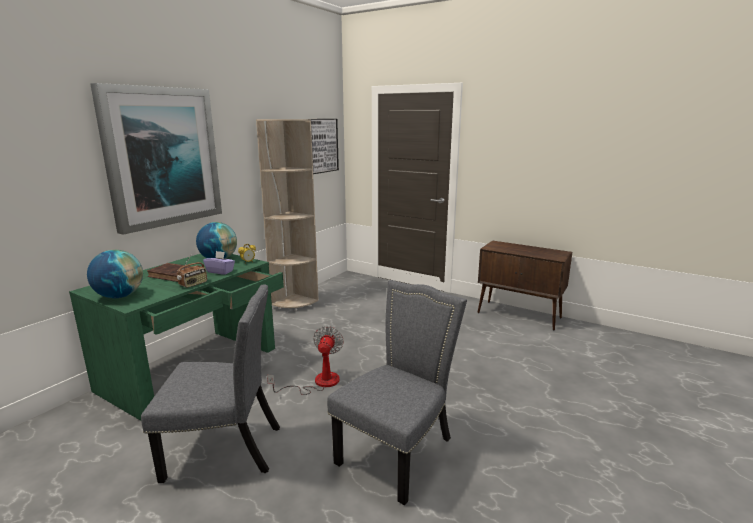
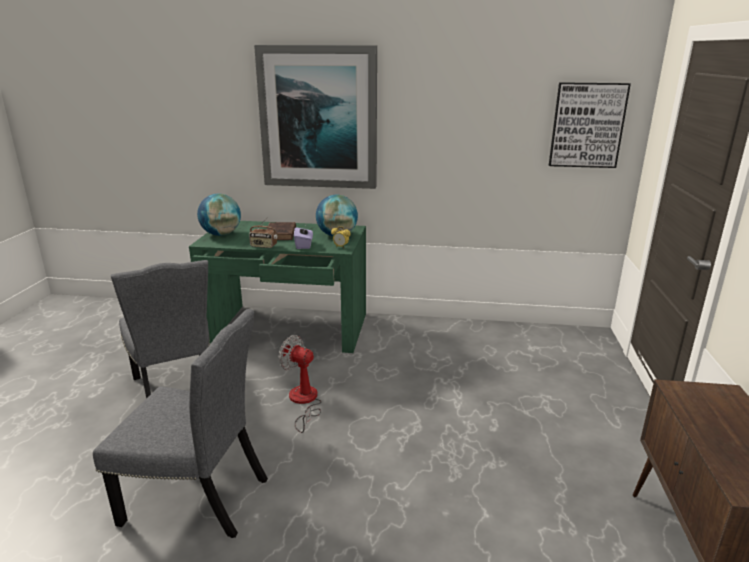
camera: 65 degrees right, 5 degrees up
beige bookcase [256,119,319,311] -> none
fan [267,326,344,395] -> fan turned 135 degrees counterclockwise [279,335,322,433]

